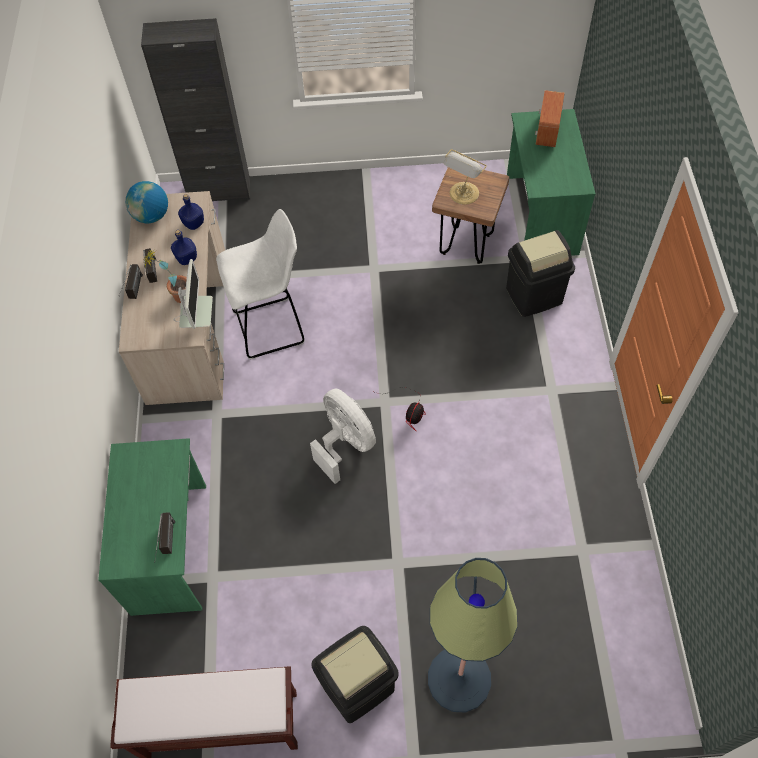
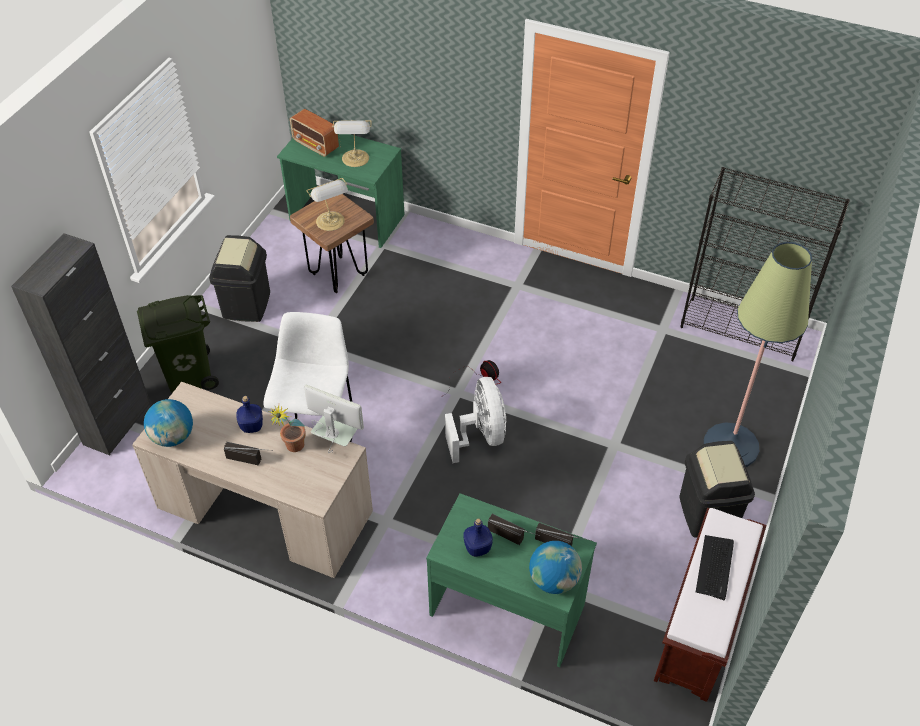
camera: 65 degrees left, 10 degrees down
radio [119,264,143,299] -> radio moved to [488,514,540,545]
blue bottle [178,194,204,230] -> blue bottle moved to [463,519,493,557]
white fan [310,389,376,484] -> white fan turned 90 degrees clockwise [445,377,506,463]
black trash can [506,230,575,317] -> black trash can moved to [209,235,270,322]
none -> green trash can [137,295,219,393]
none -> table lamp [332,120,372,167]
none -> globe [529,541,582,594]
none -> black bookcase [680,167,850,361]
none -> keyboard [696,535,734,600]

